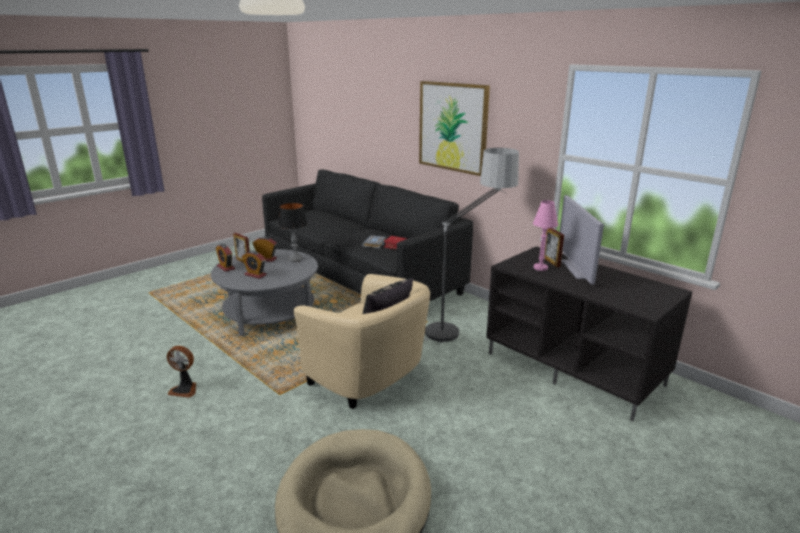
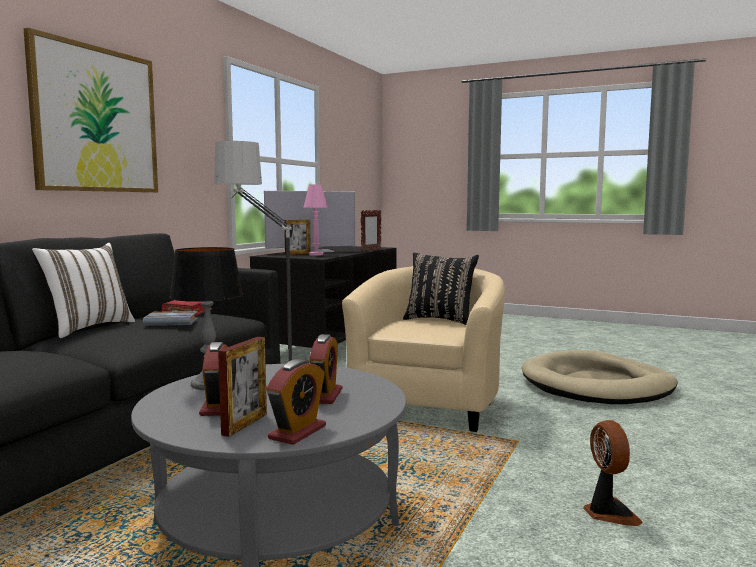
camera: 110 degrees left, 15 degrees down
none -> white pillow [32,243,135,339]
none -> picture frame [360,210,381,251]

